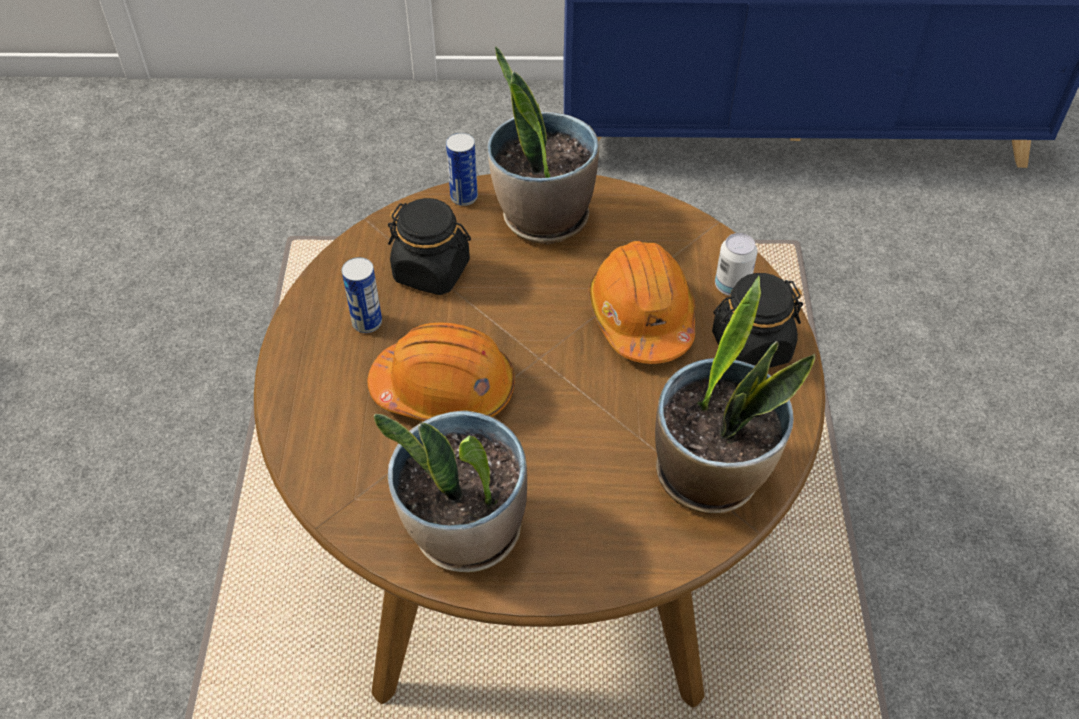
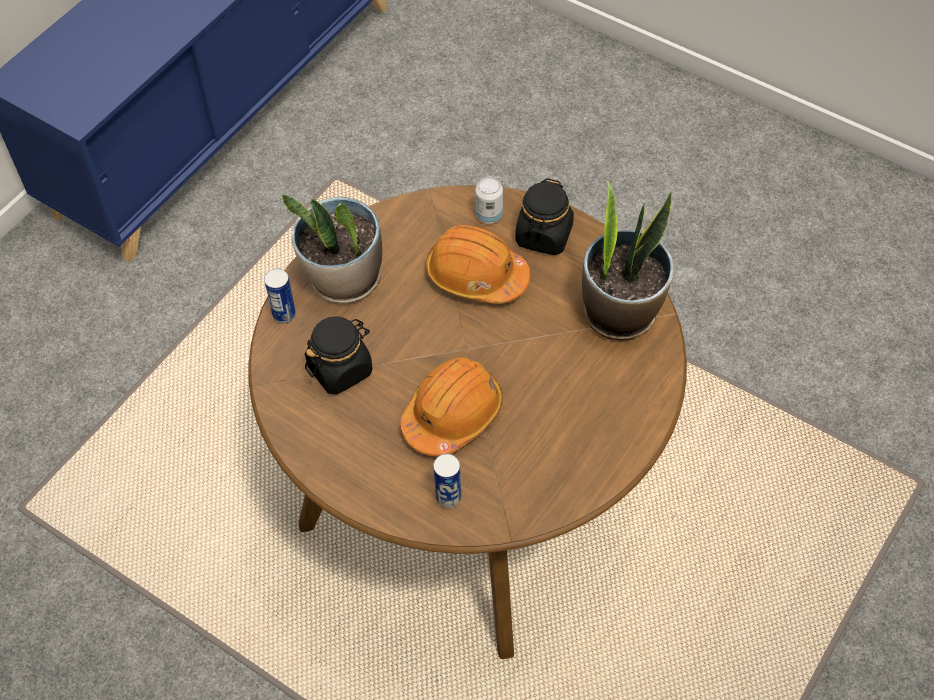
camera: 55 degrees left, 5 degrees up
can [342,257,382,333] -> can moved to [433,454,462,508]
potted plant [374,410,527,572] -> none

